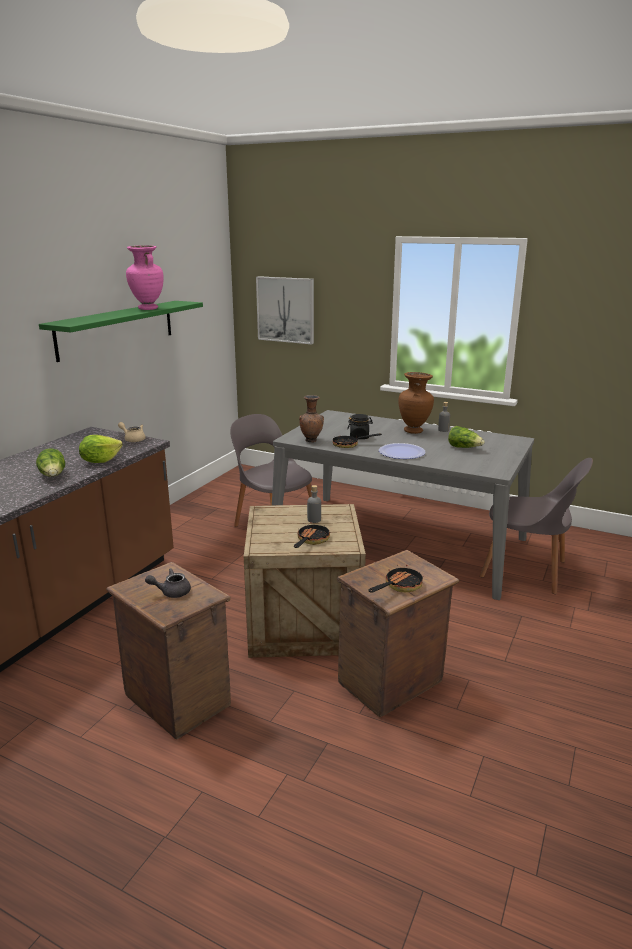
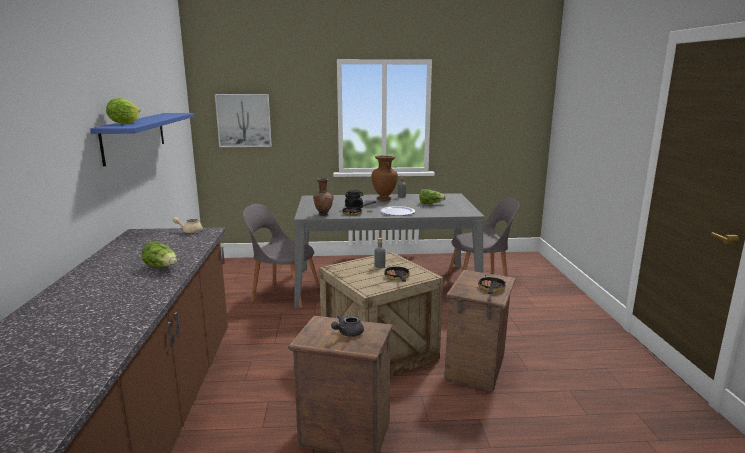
camera: 30 degrees left, 5 degrees down
green shelf [39,301,203,362] -> blue shelf [90,113,194,167]
lettuce [79,435,123,463] -> lettuce moved to [106,98,140,124]
pink vase [126,245,163,310] -> none

